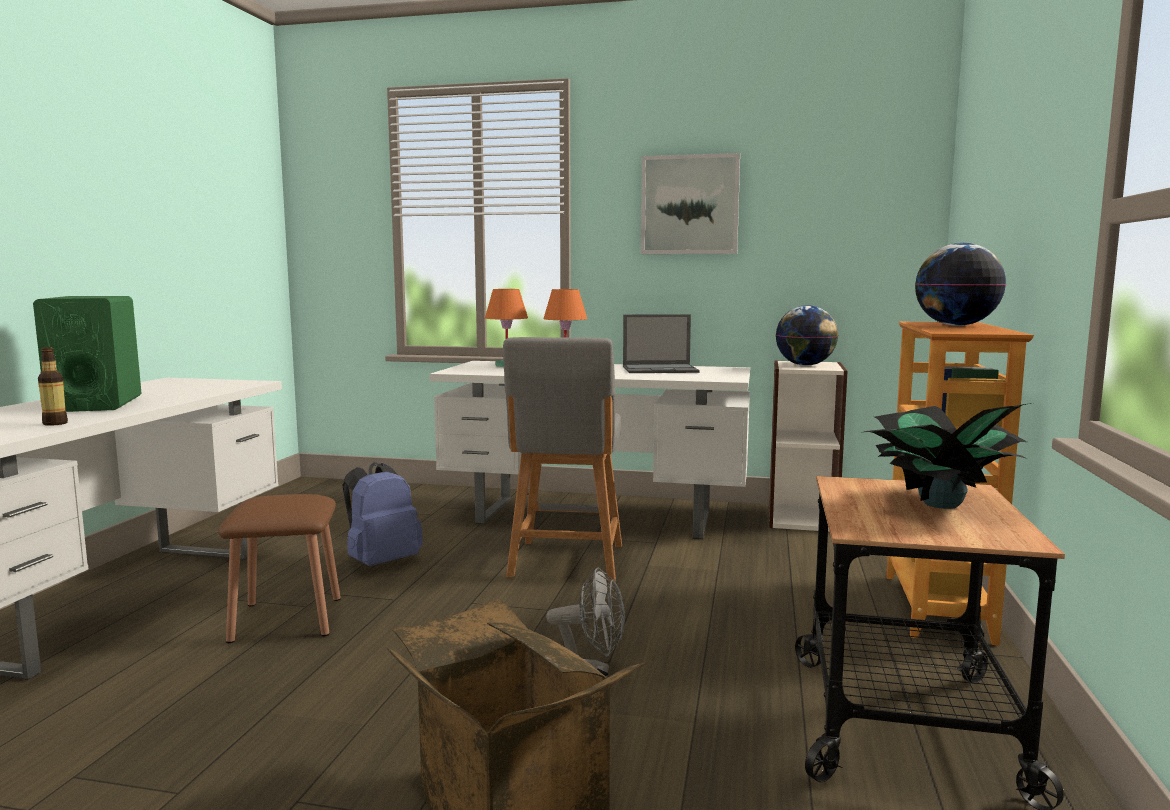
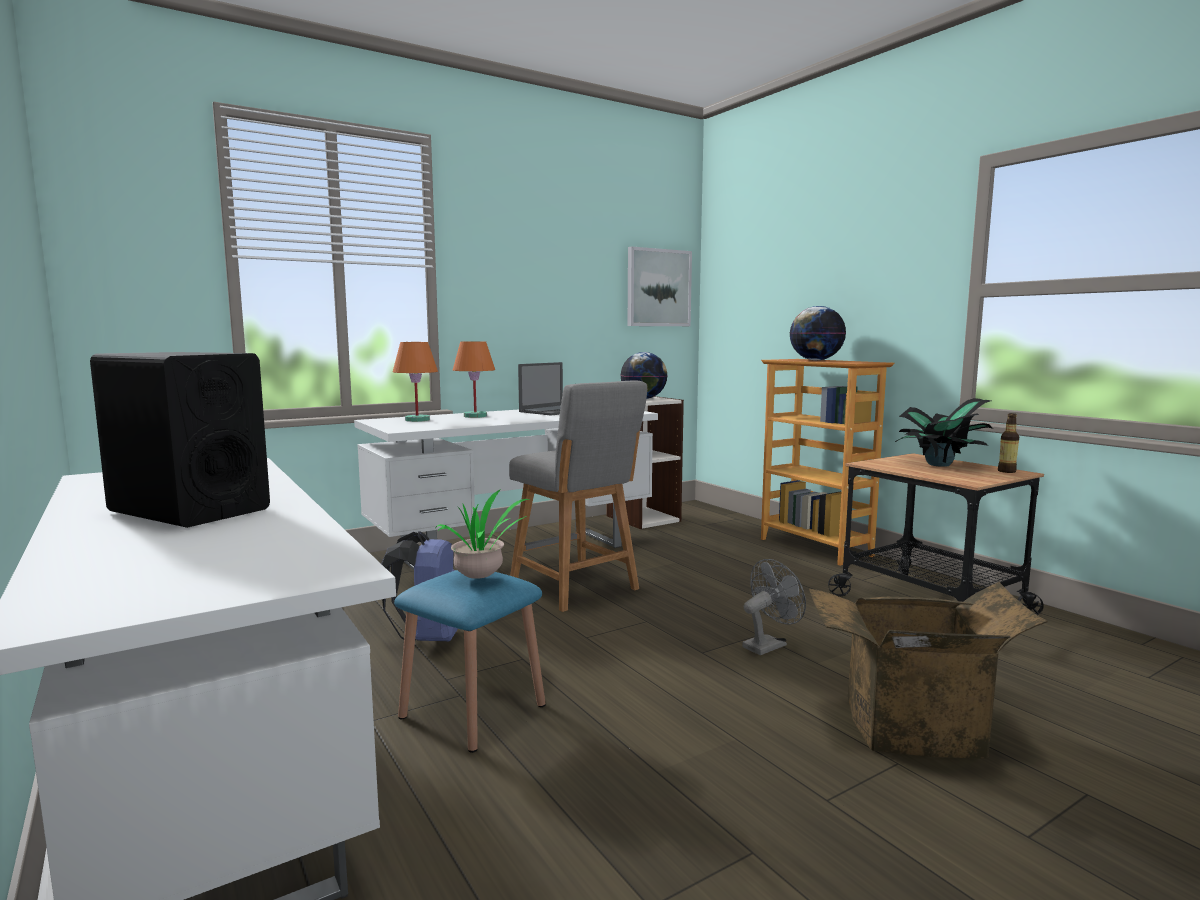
camera: 45 degrees left, 0 degrees up
green speaker [33,296,141,412] -> black speaker [90,352,270,528]
bottle [38,347,68,426] -> bottle moved to [998,413,1019,473]
brown stool [219,494,341,643] -> blue stool [394,570,545,753]
picture [641,153,740,254] -> picture moved to [628,246,692,326]
none -> potted plant [436,488,530,579]

